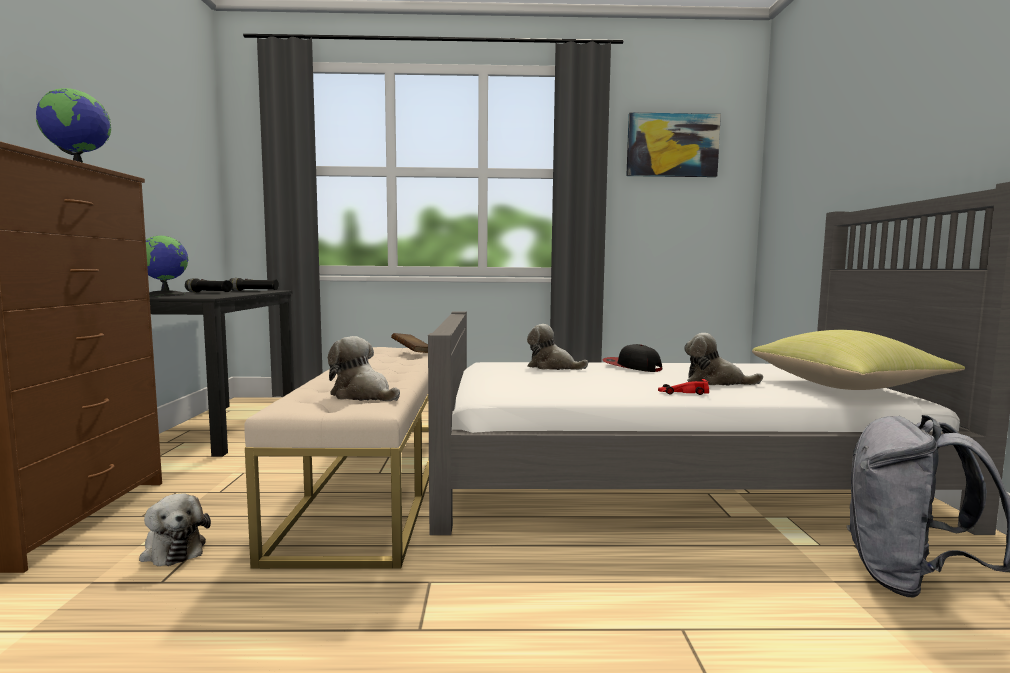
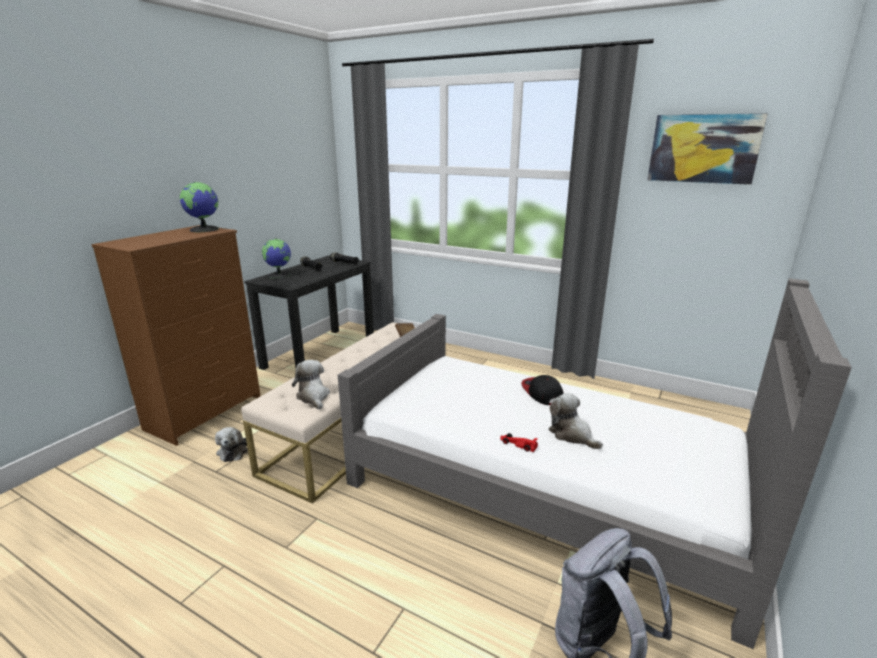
camera: 30 degrees right, 15 degrees up
plush toy [527,324,588,370] -> none
yellow pillow [752,330,965,390] -> none

